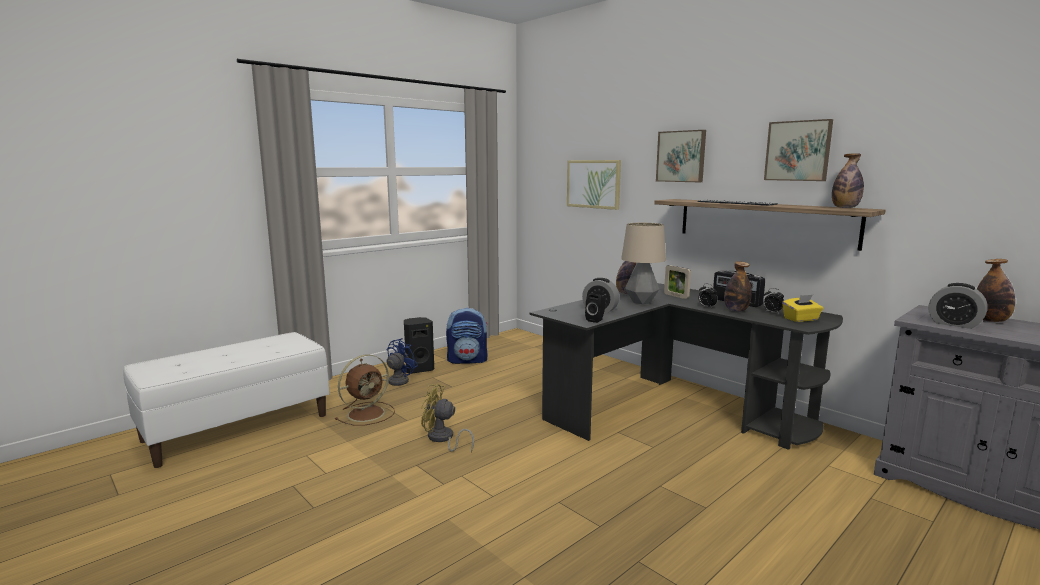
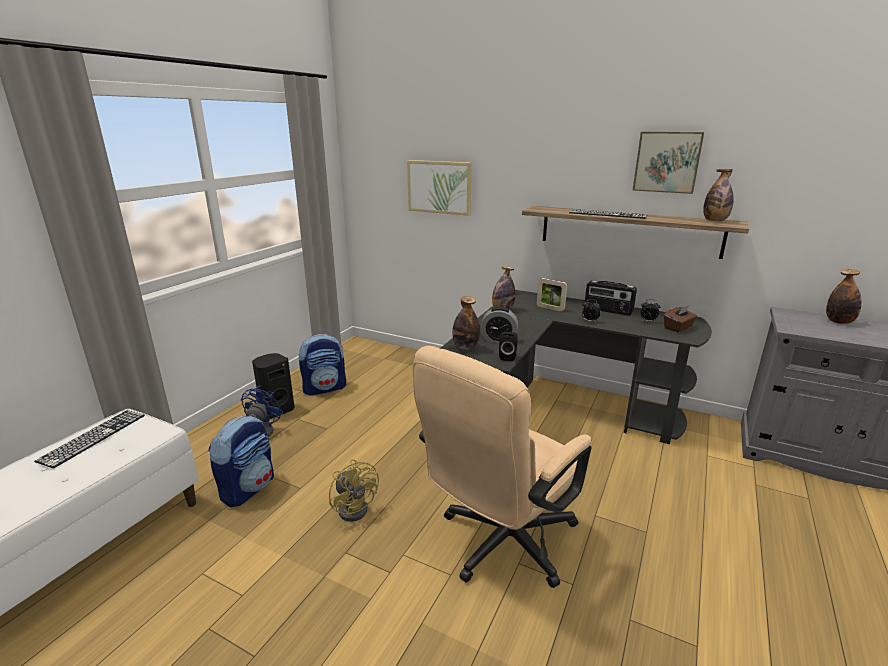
camera: 20 degrees left, 10 degrees up
brown fan [335,354,395,426] -> backpack [208,416,274,507]
yellow fan [421,384,474,452] -> yellow fan turned 120 degrees counterclockwise [329,459,379,522]
table lamp [621,223,666,304] -> none
picture [656,130,706,182] -> none
bottle [724,261,752,312] -> bottle moved to [452,296,480,350]
yellow tissue box [782,295,823,322] -> brown tissue box [664,305,697,332]
alarm clock [929,283,988,329] -> none
none -> keyboard [34,410,145,468]
none -> beige office chair [413,346,591,588]

